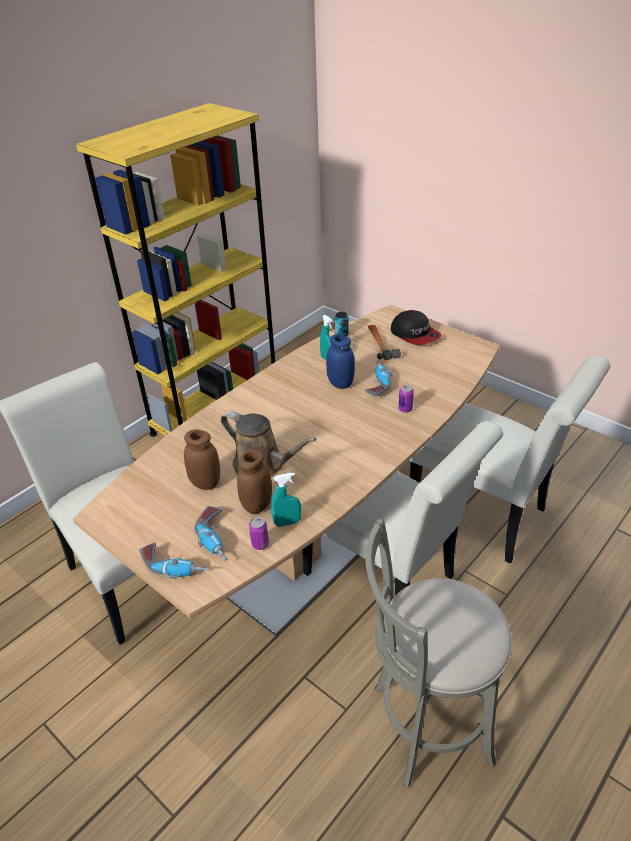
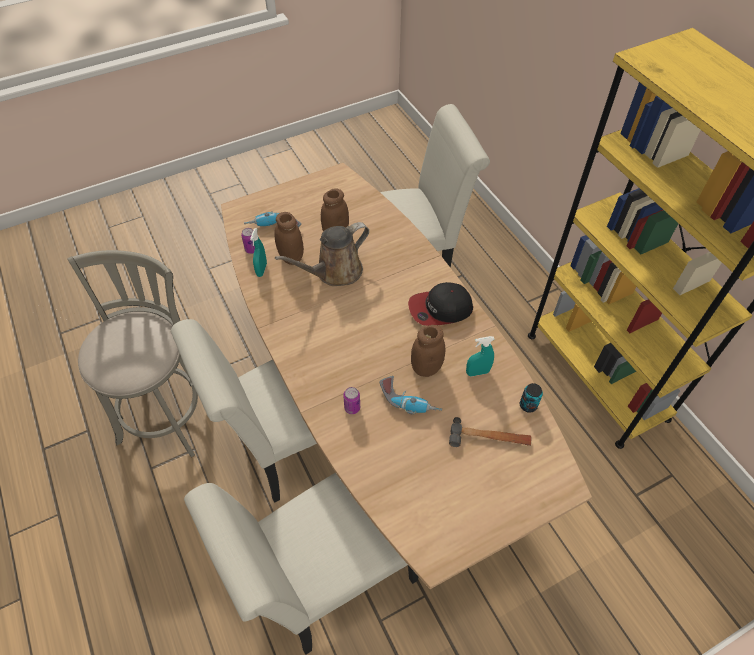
camera: 110 degrees right, 15 degrees up
power drill [139,543,209,579] -> none
blue jar [326,334,355,389] -> brown jar [411,325,445,377]
cap [391,310,442,345] -> cap moved to [408,282,473,326]

